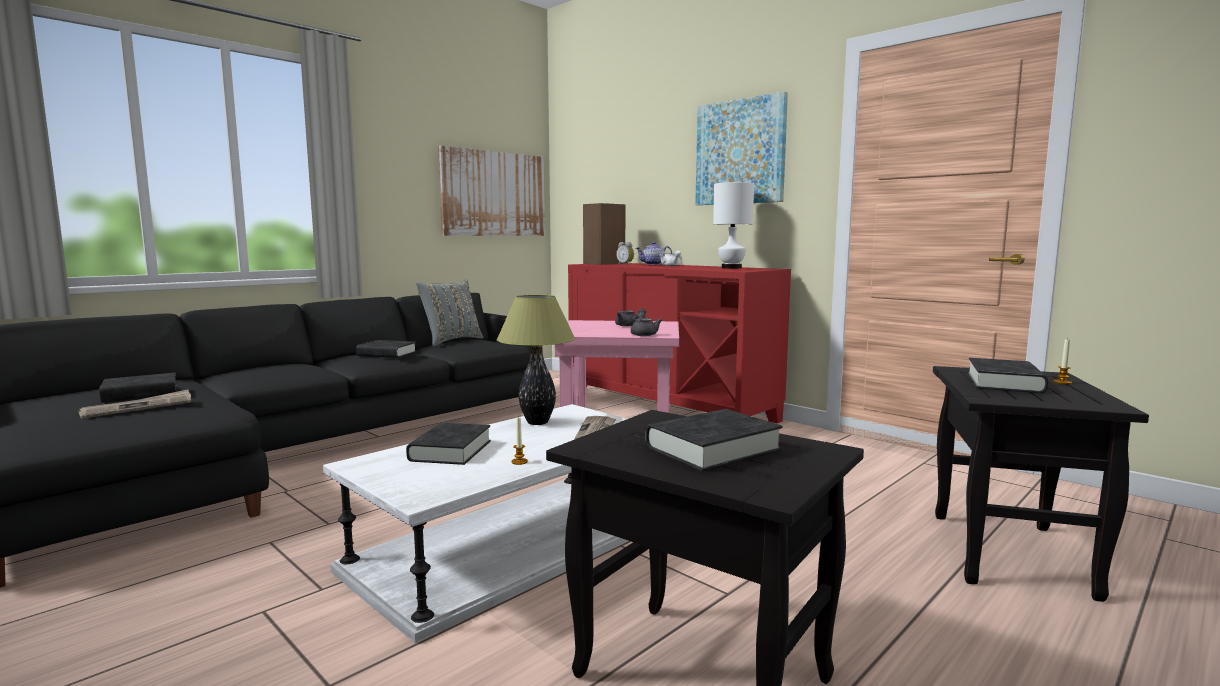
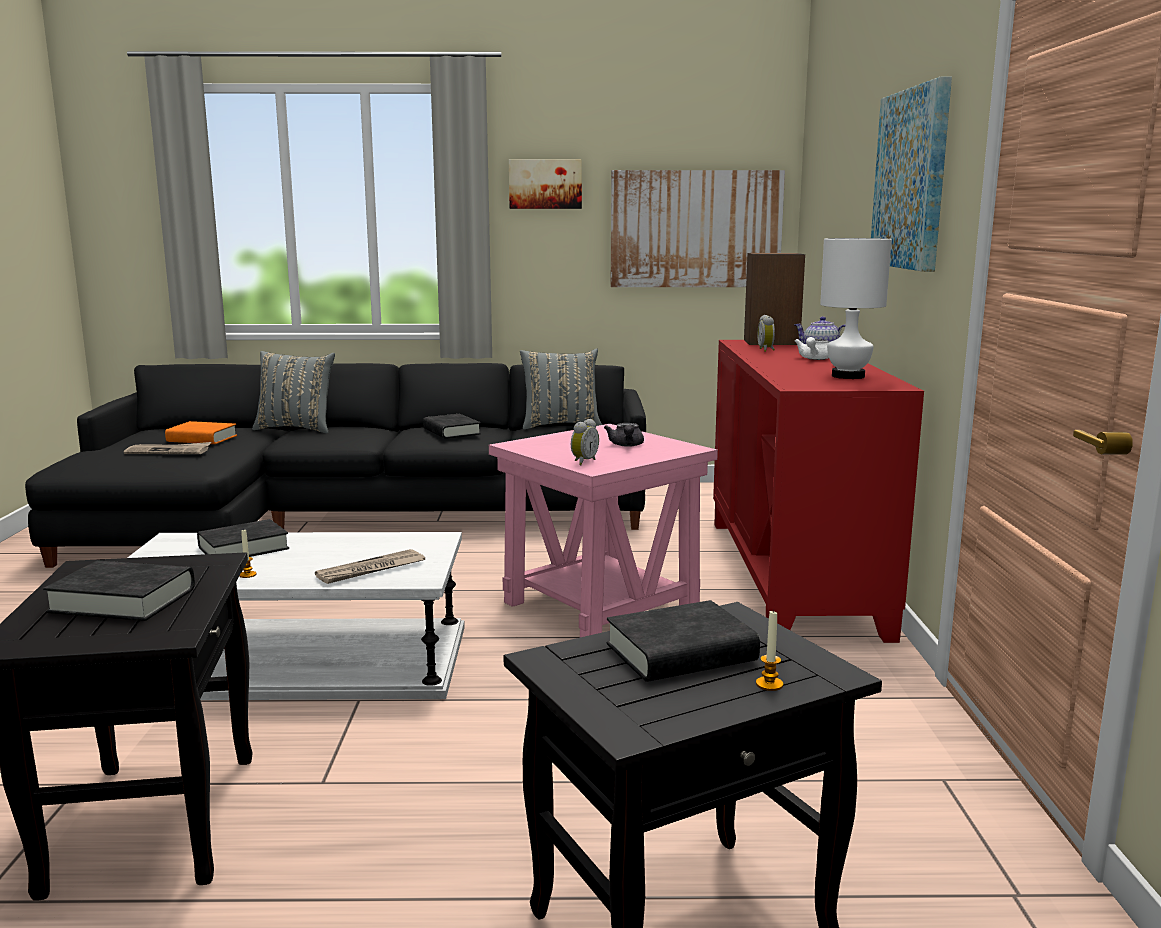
camera: 45 degrees right, 5 degrees up
black book [99,373,177,402] -> orange book [165,421,237,444]
table lamp [497,295,575,425] -> none
grey teapot [631,312,662,336] -> alarm clock [571,419,599,465]
none -> grey pillow [252,351,335,433]
none -> picture [509,159,582,209]

